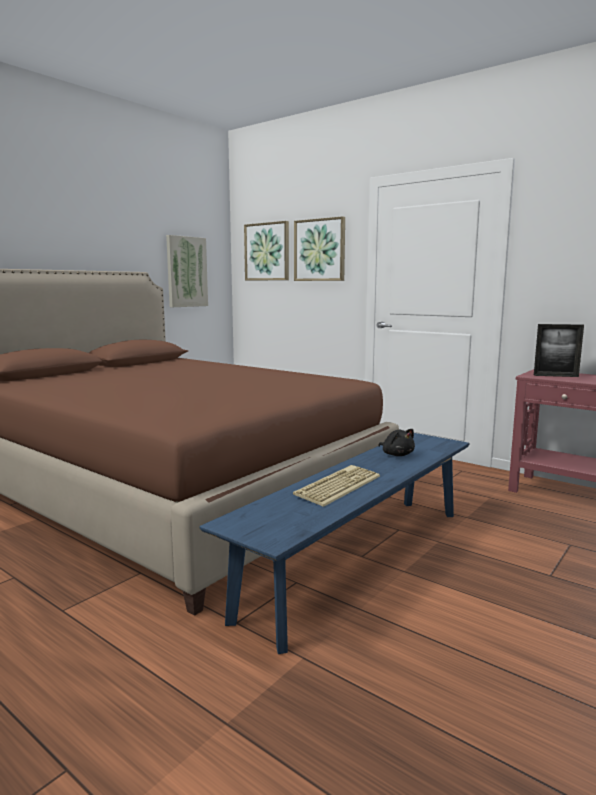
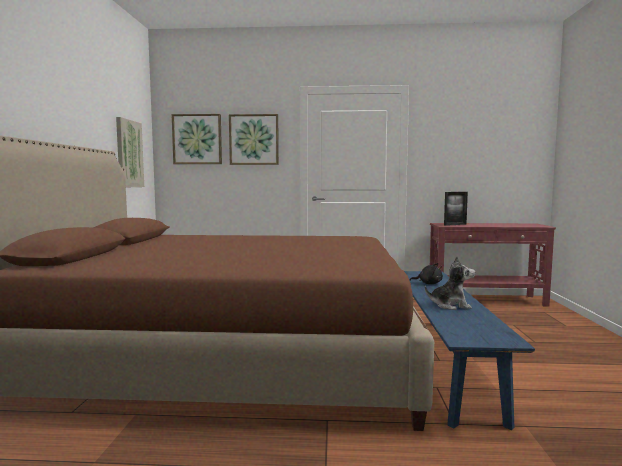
camera: 35 degrees left, 5 degrees down
keyboard [293,465,380,507] -> plush toy [425,256,475,310]

